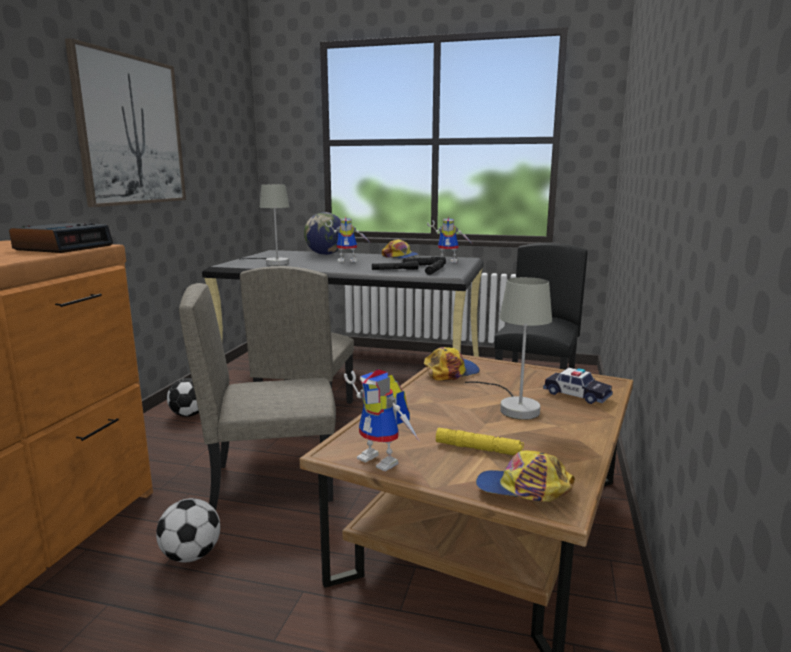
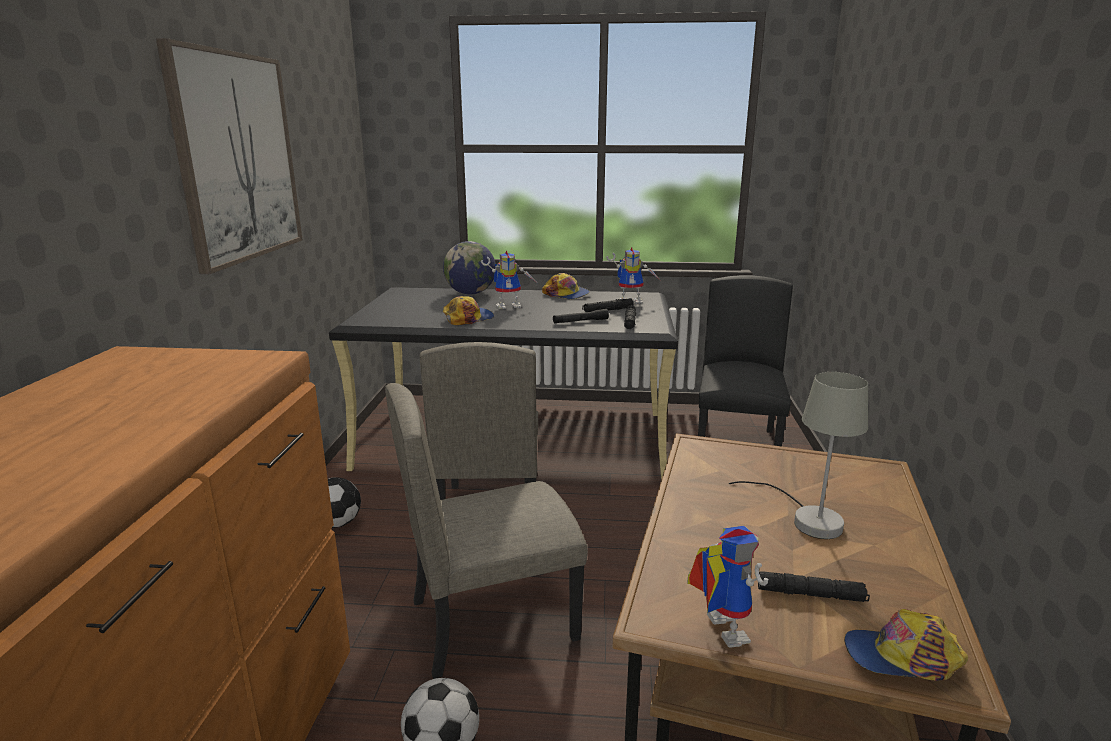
camera: 10 degrees left, 5 degrees up
alarm clock [9,223,113,253] -> none
grey table lamp [239,184,289,266] -> none
toy robot [344,369,420,471] -> toy robot turned 135 degrees counterclockwise [687,526,768,648]
cap [424,347,480,381] -> cap moved to [443,296,494,325]
yellow flashlight [436,428,524,455] -> black flashlight [758,571,870,602]
toy car [543,368,613,404] -> none

